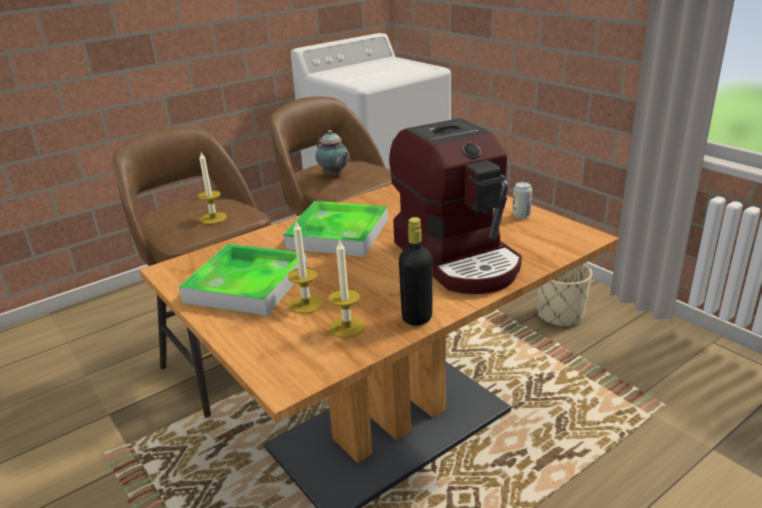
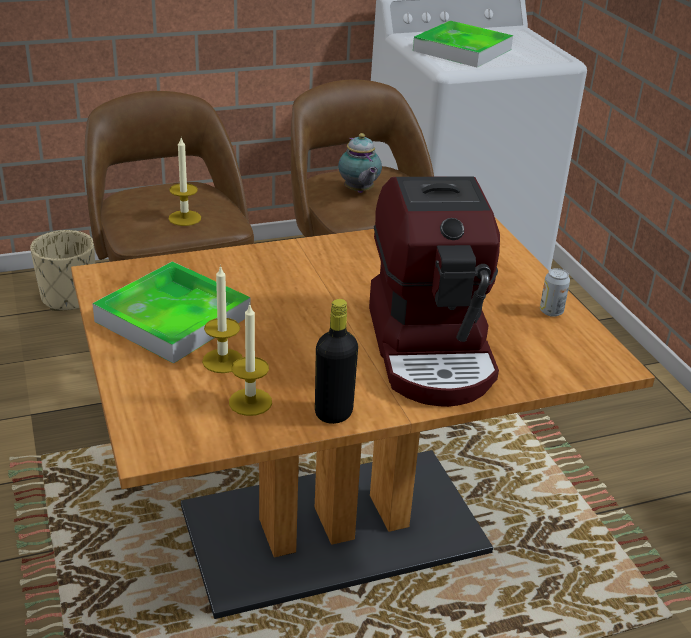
camera: 15 degrees right, 5 degrees up
tray [284,201,388,257] -> tray moved to [413,21,513,67]
beige planter [538,263,592,328] -> beige planter moved to [30,230,95,311]

